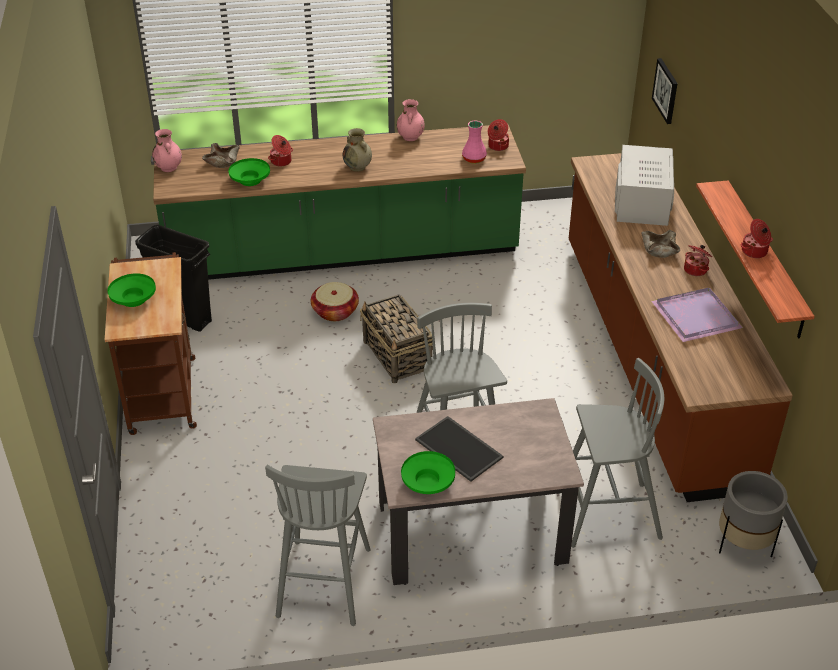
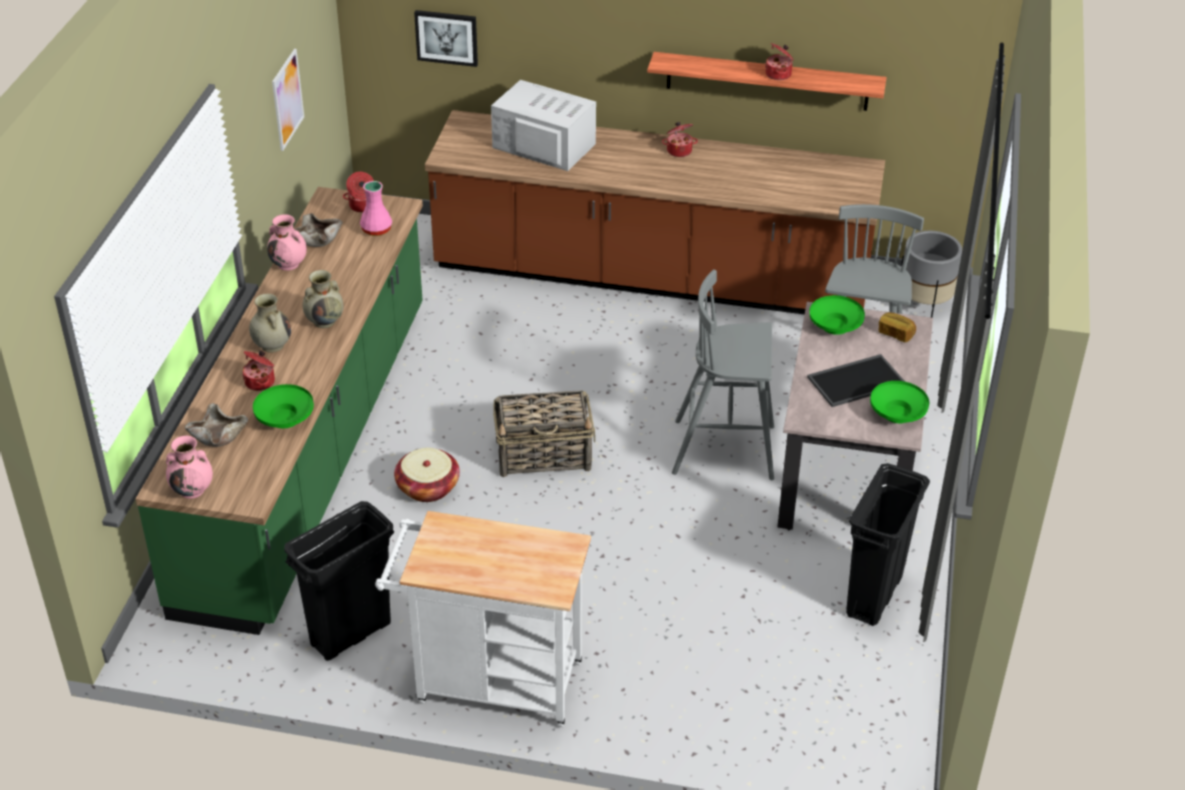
camera: 70 degrees left, 0 degrees up
brown cart [105,252,197,435] -> white cart [375,511,591,727]
green bowl [107,274,156,307] -> green bowl moved to [809,295,865,335]
grey stool [265,465,371,626] -> black trash can [846,463,930,626]
beige bowl [641,230,680,258] -> beige bowl moved to [294,213,343,247]
purple tray [651,288,743,342] -> none
none -> beige vase [249,293,291,352]
none -> picture [272,49,304,151]
none -> bread [878,312,916,342]

